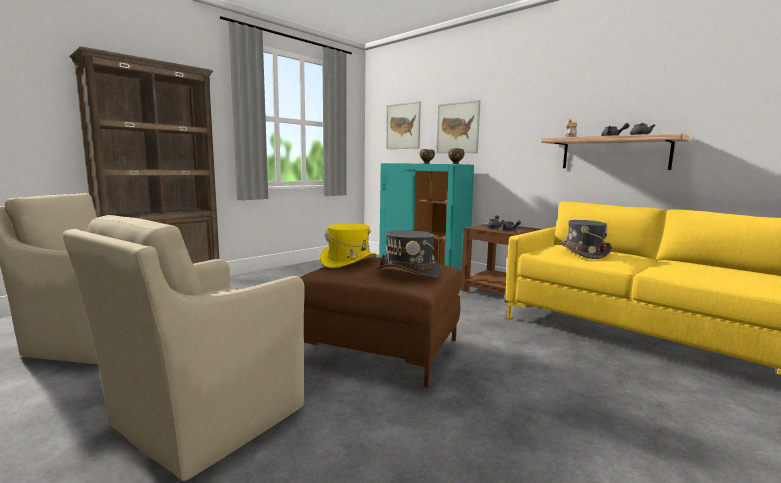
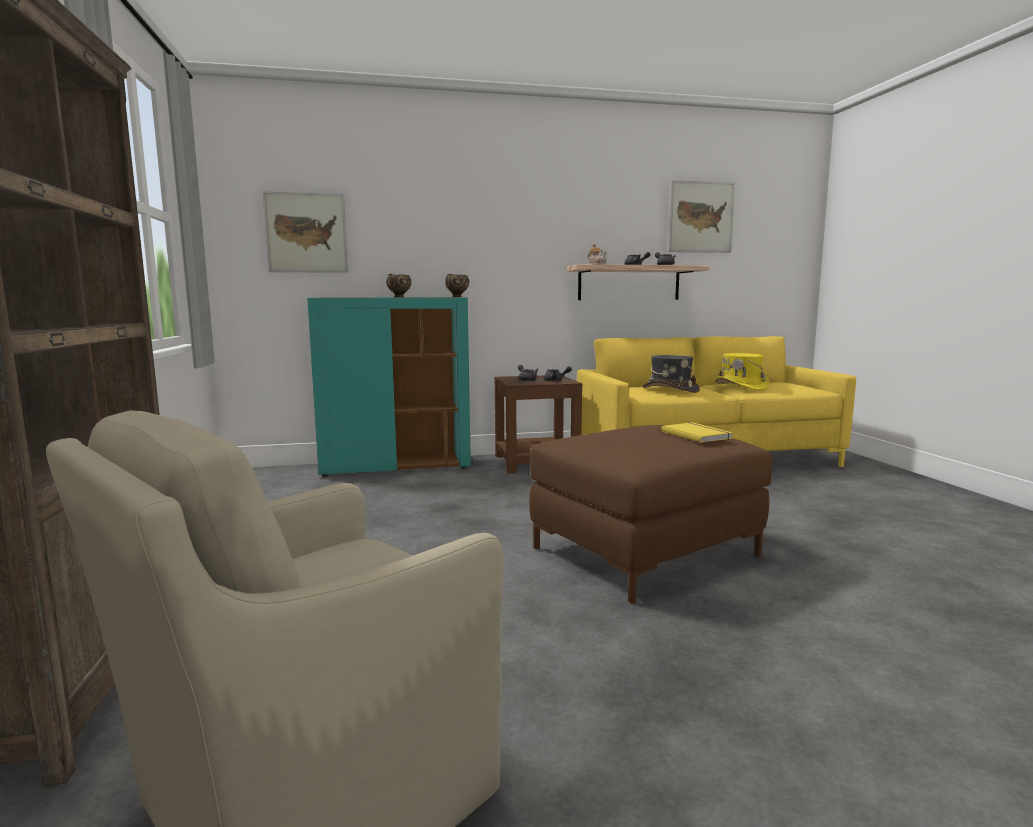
camera: 55 degrees left, 0 degrees up
beige armchair [63,215,305,481] -> none
yellow hat [320,224,377,268] -> yellow hat moved to [715,353,769,390]
grey hat [377,230,443,278] -> yellow book [661,422,733,443]
picture [436,100,480,154] -> picture moved to [668,180,735,253]

